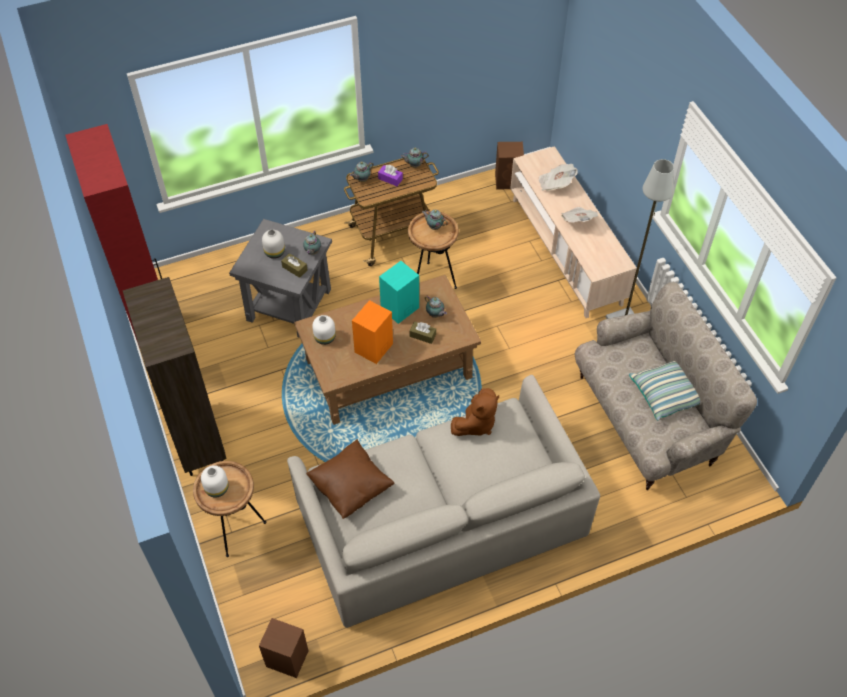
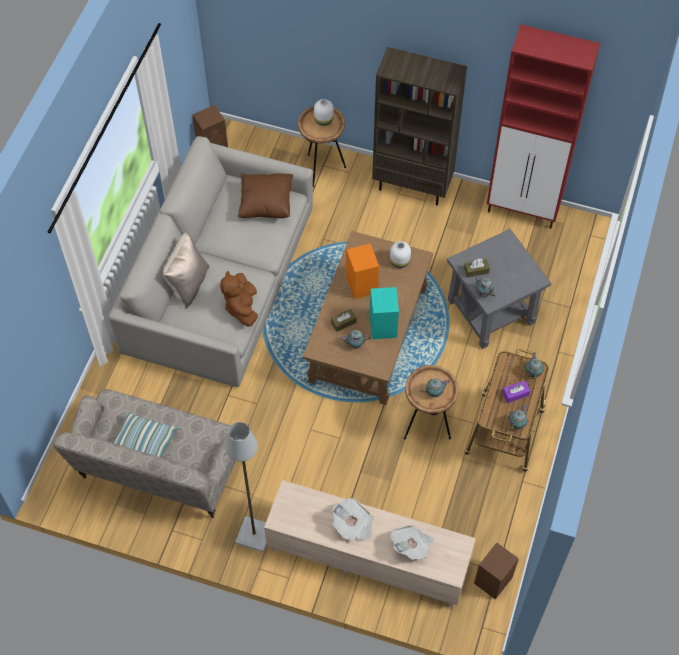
camera: 130 degrees right, 5 degrees up
white vase [262,230,285,259] -> none
none -> beige pillow [163,232,210,309]

